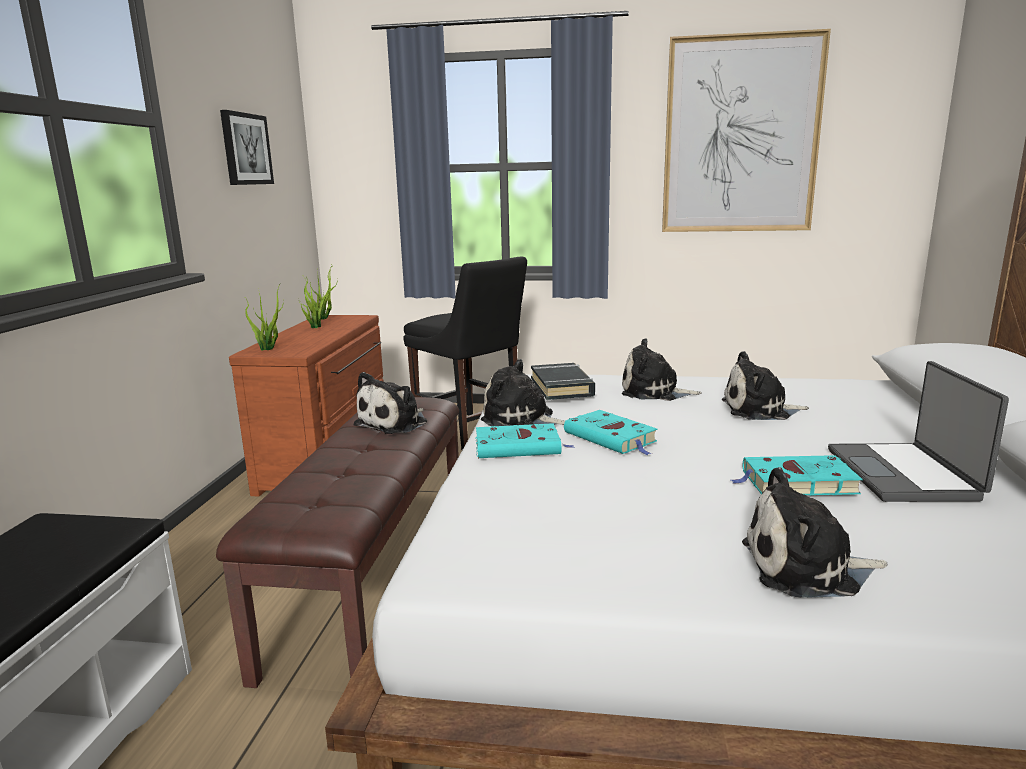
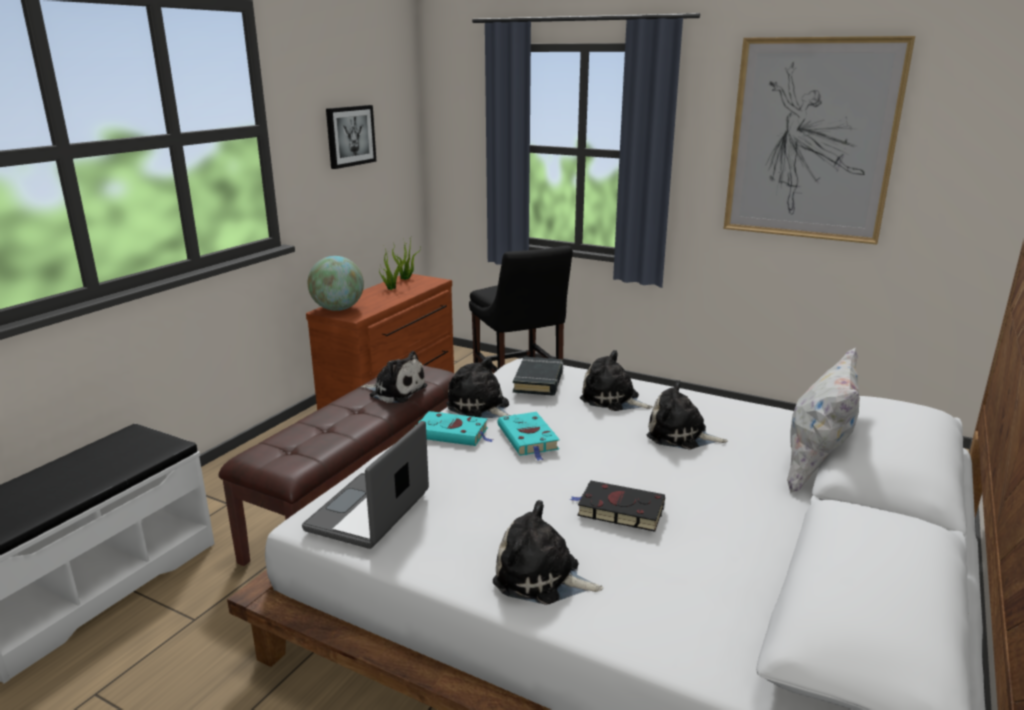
camera: 20 degrees right, 5 degrees up
potted plant [245,287,284,350] -> globe [308,256,364,311]
plush toy [354,372,427,434] -> plush toy turned 120 degrees counterclockwise [361,351,427,403]
turquoise book [731,455,863,496] -> black book [570,480,665,532]
laptop [828,361,1009,502] -> laptop moved to [302,421,429,549]
none -> white pillow [787,347,860,493]

